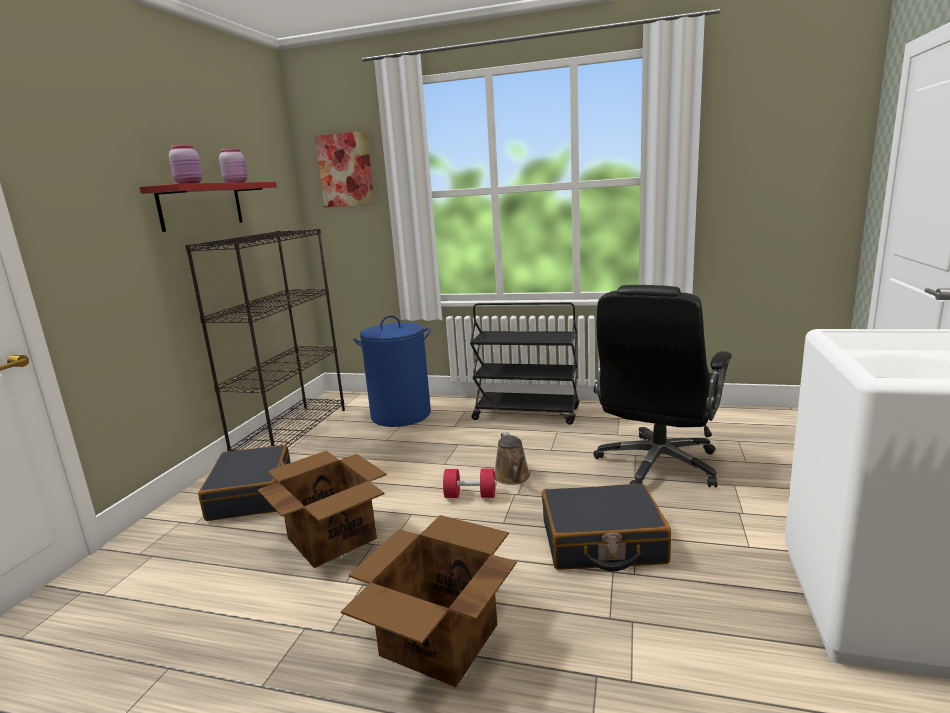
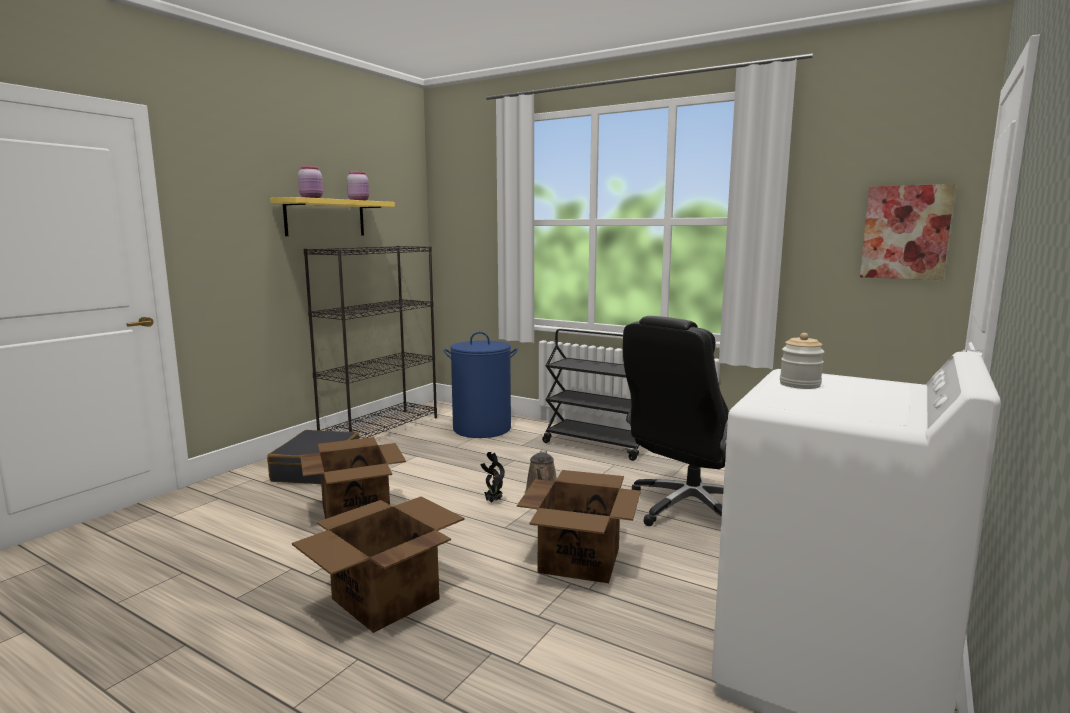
camera: 15 degrees right, 5 degrees down
red shelf [139,182,277,232] -> yellow shelf [270,197,395,236]
picture [315,131,375,207] -> picture moved to [860,184,955,280]
red dumbbell [443,468,497,498] -> potted plant [481,452,505,503]
black suitcase [542,483,671,571] -> cardboard box [517,470,641,583]
none -> jar [780,333,824,389]

